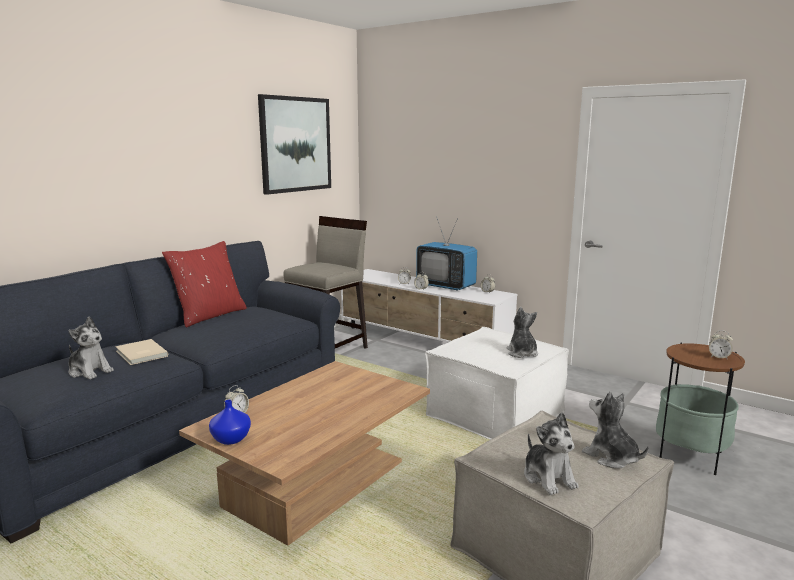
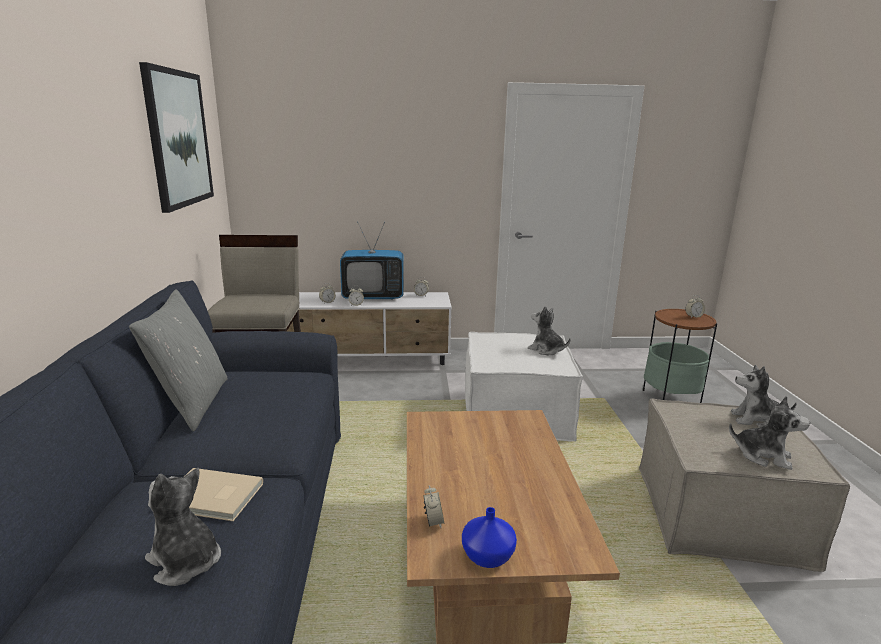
camera: 40 degrees left, 5 degrees up
plush toy [69,317,114,379] -> plush toy turned 135 degrees counterclockwise [145,468,221,586]
red pillow [162,241,247,327] -> grey pillow [129,289,228,431]

